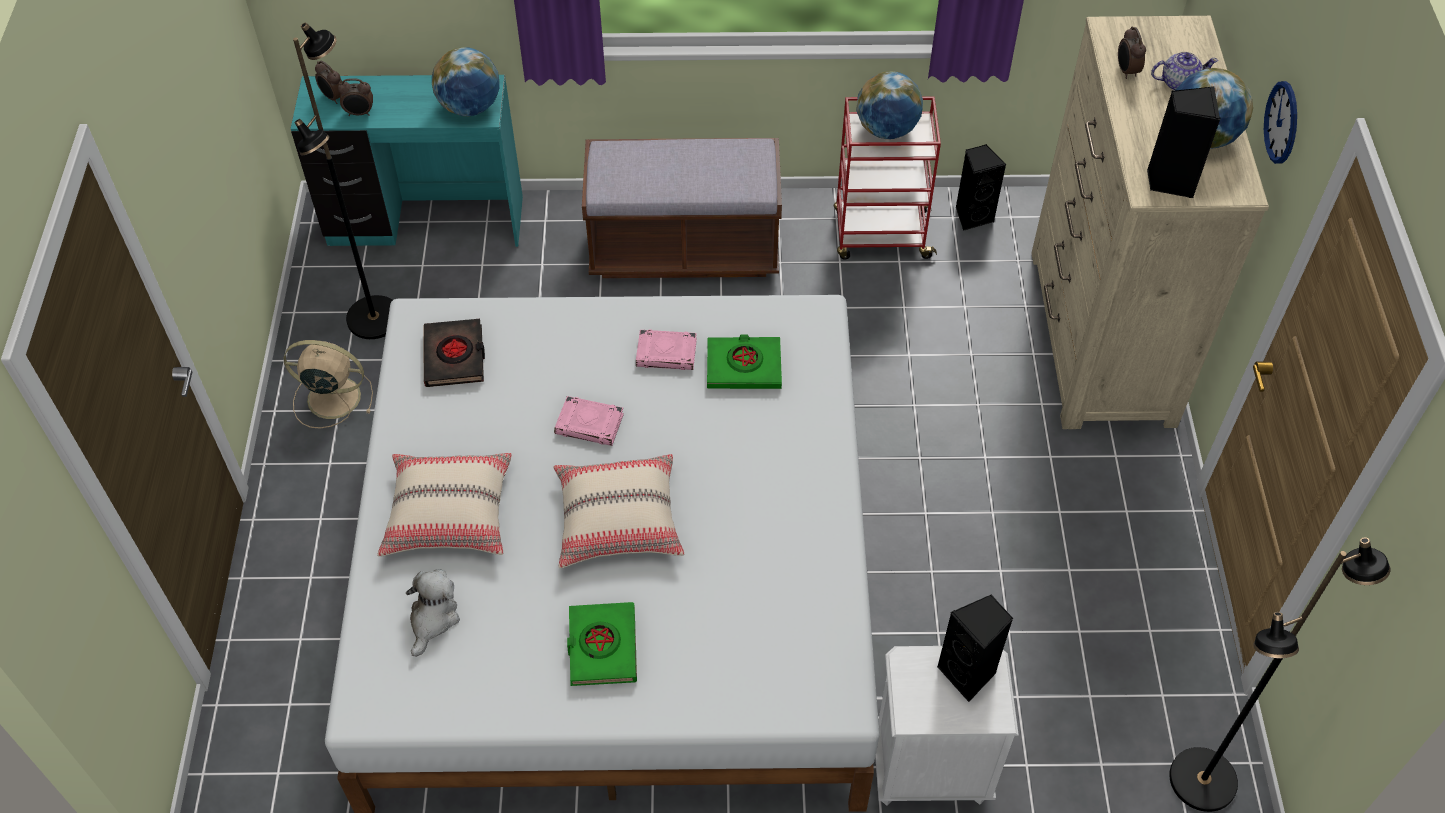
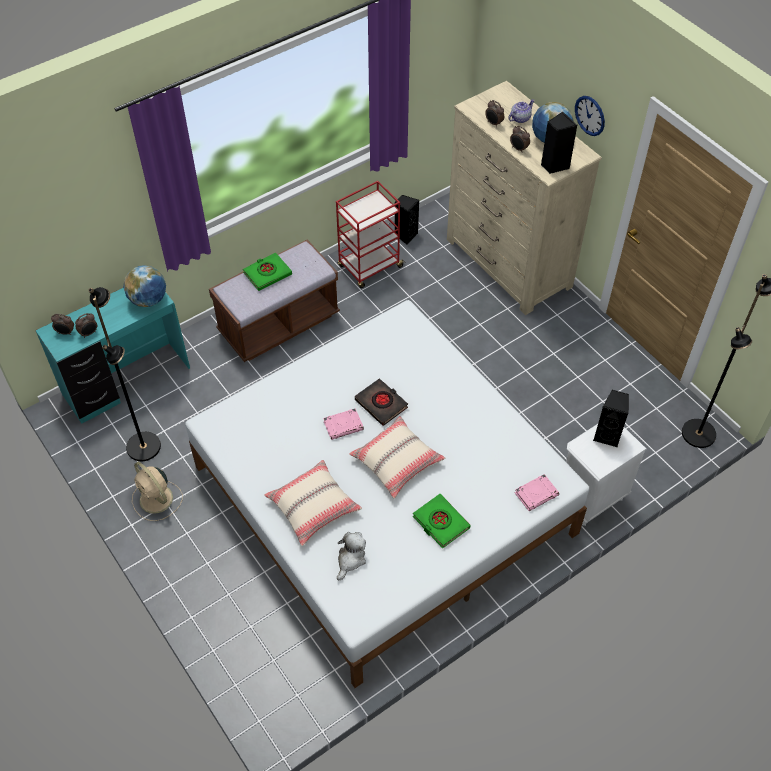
camera: 35 degrees left, 0 degrees up
beige fan [284,340,373,429] -> beige fan turned 105 degrees counterclockwise [132,462,183,521]
plush toy [406,569,460,657] -> plush toy turned 45 degrees clockwise [337,532,366,580]
black book [423,319,485,387] -> black book moved to [355,378,408,426]
pink book [636,330,697,370] -> pink book moved to [515,474,559,511]
green book [707,335,782,389] -> green book moved to [243,252,292,291]
globe [856,71,923,139] -> none
none -> alarm clock [510,126,530,153]

